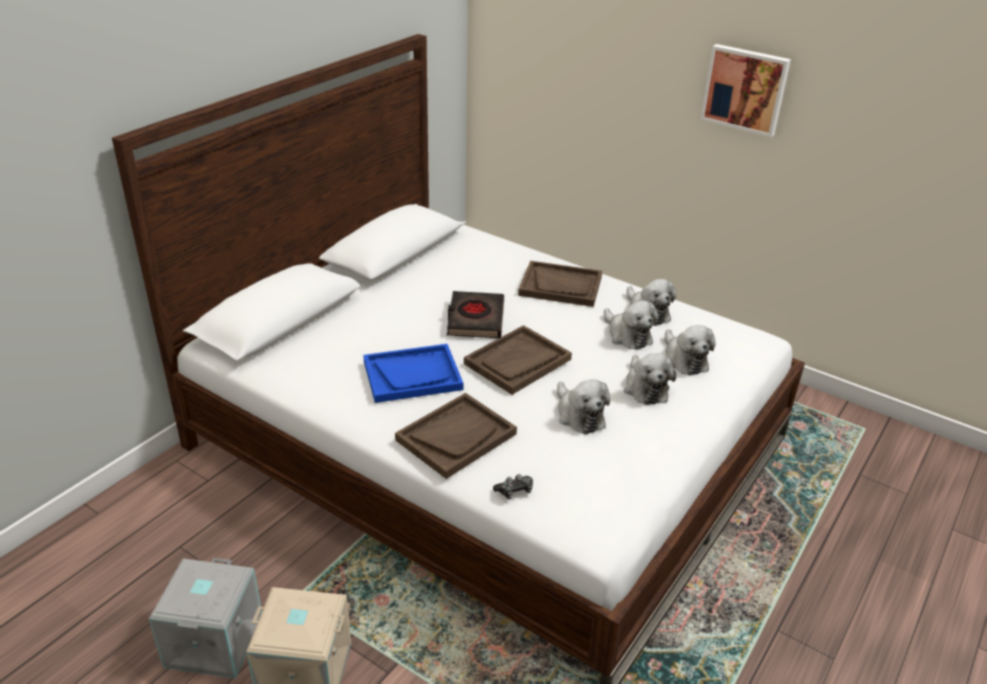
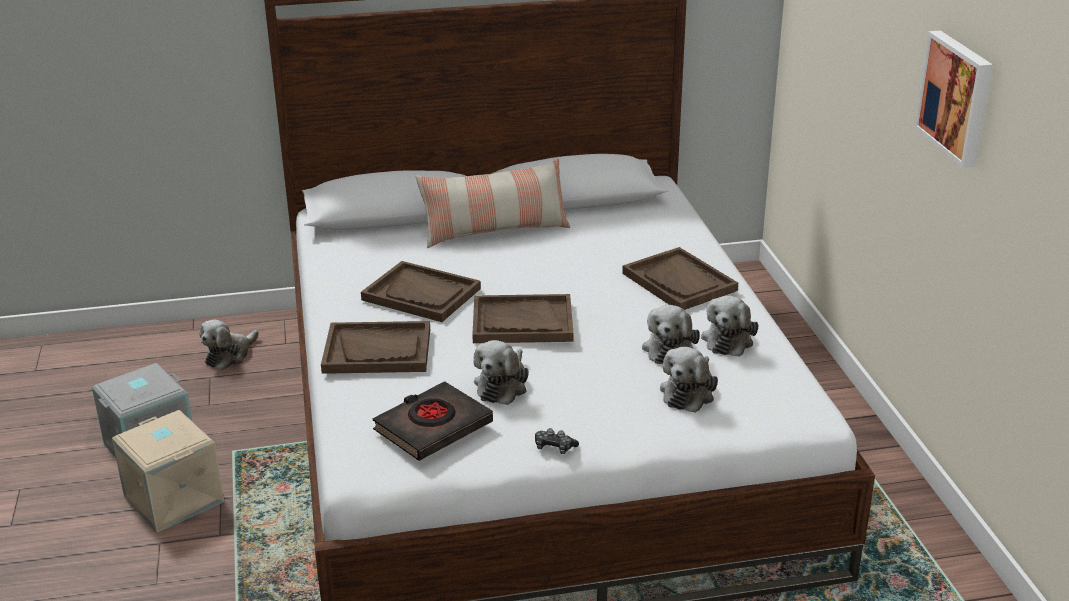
camera: 45 degrees right, 5 degrees down
blue tray [363,344,463,403] -> brown tray [361,261,481,322]
black book [447,291,504,338] -> black book moved to [373,381,493,461]
game controller [493,474,533,499] -> game controller moved to [535,428,579,454]
plush toy [624,353,676,405] -> plush toy moved to [200,319,259,370]
none -> pillow [416,159,570,248]

